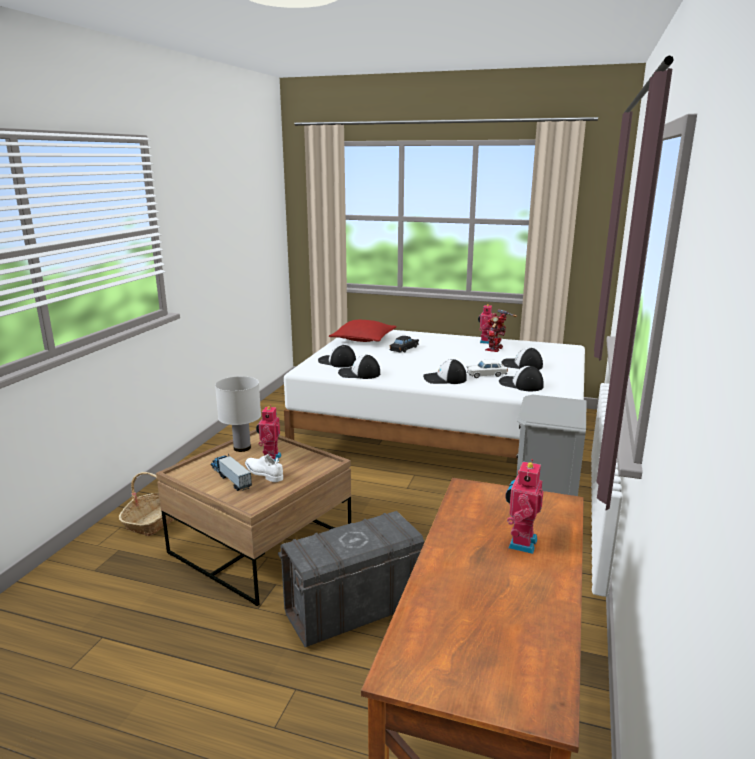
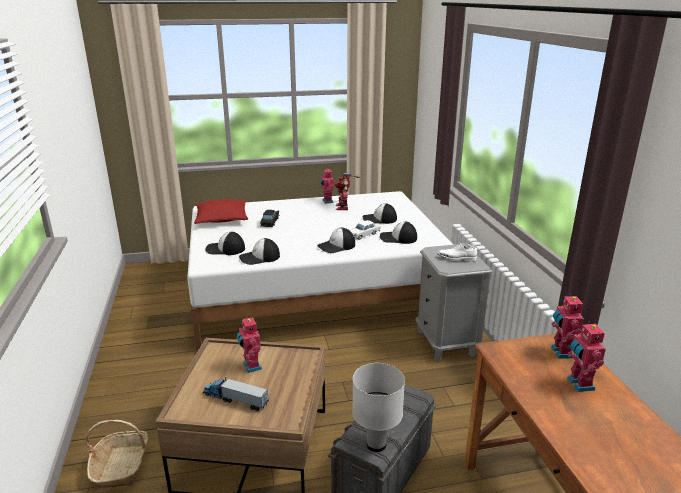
camera: 30 degrees left, 5 degrees up
white table lamp [215,376,261,452] -> white table lamp moved to [352,363,405,452]
white shoe [245,454,283,482] -> white shoe moved to [438,243,477,262]
none -> toy robot [551,294,584,359]

